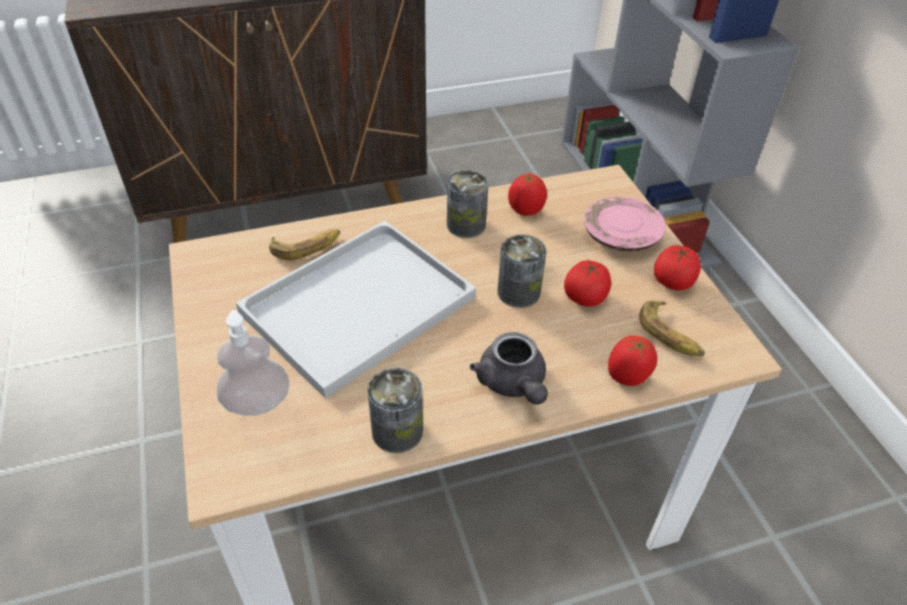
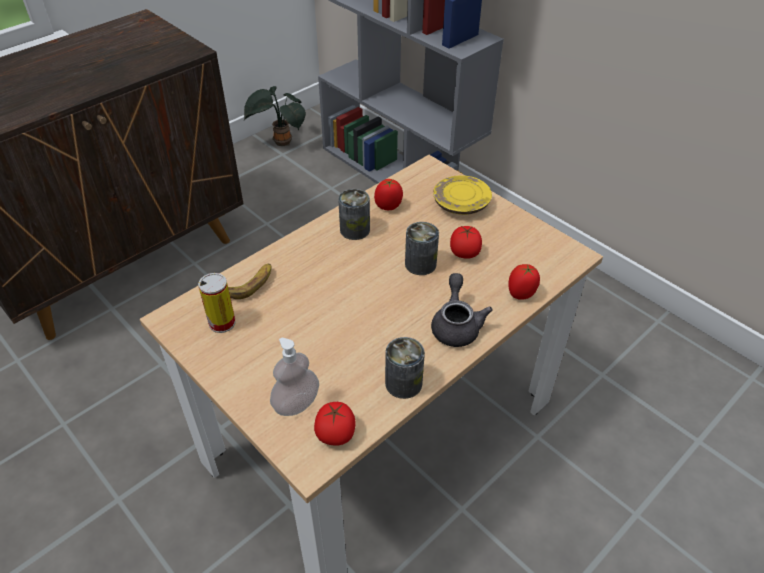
camera: 25 degrees left, 0 degrees up
white tray [236,221,476,399] -> none
grey teapot [470,332,548,405] -> grey teapot turned 135 degrees counterclockwise [431,273,493,347]
pink plate [584,197,666,252] -> yellow plate [433,175,492,215]
banana [639,301,705,356] -> none
tomato [654,245,701,290] -> tomato moved to [314,402,355,446]
none -> can [198,273,236,333]
none -> potted plant [244,86,306,146]

